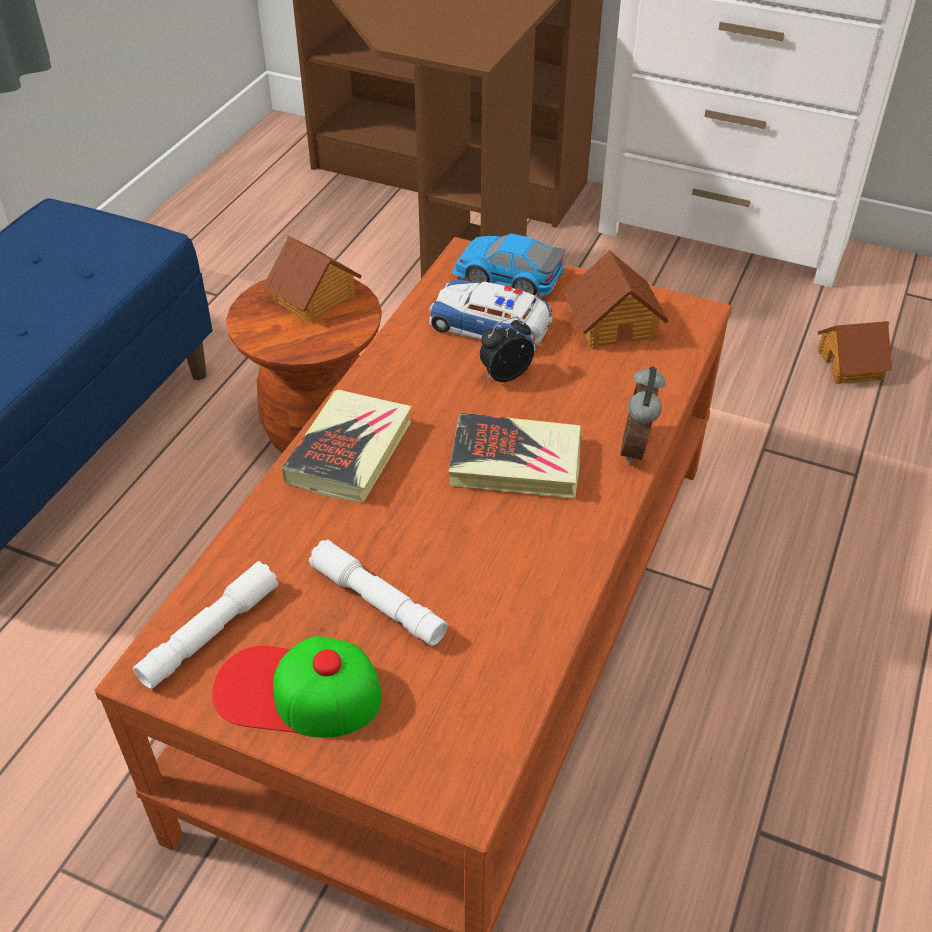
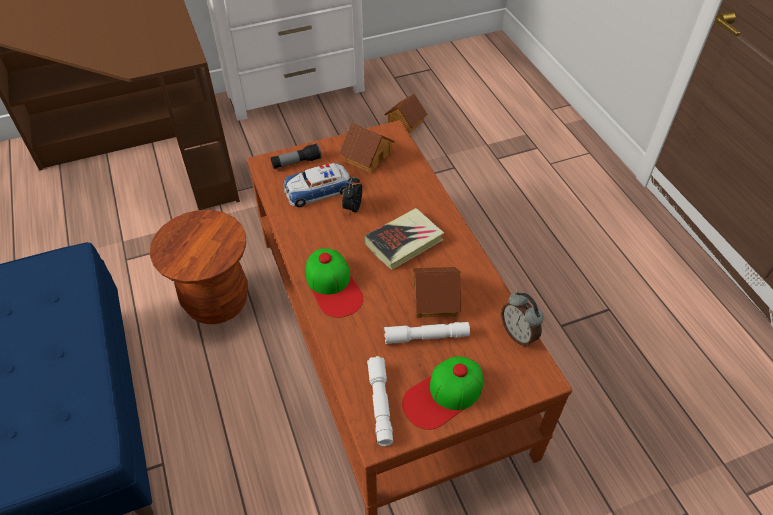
camera: 45 degrees left, 5 degrees up
toy house [263,236,362,323] -> toy house moved to [413,267,461,318]
book [282,390,412,503] -> cap [306,248,364,318]
toy car [452,233,565,296] -> flashlight [271,143,321,169]
alarm clock [620,366,665,465] -> alarm clock moved to [501,292,544,347]

